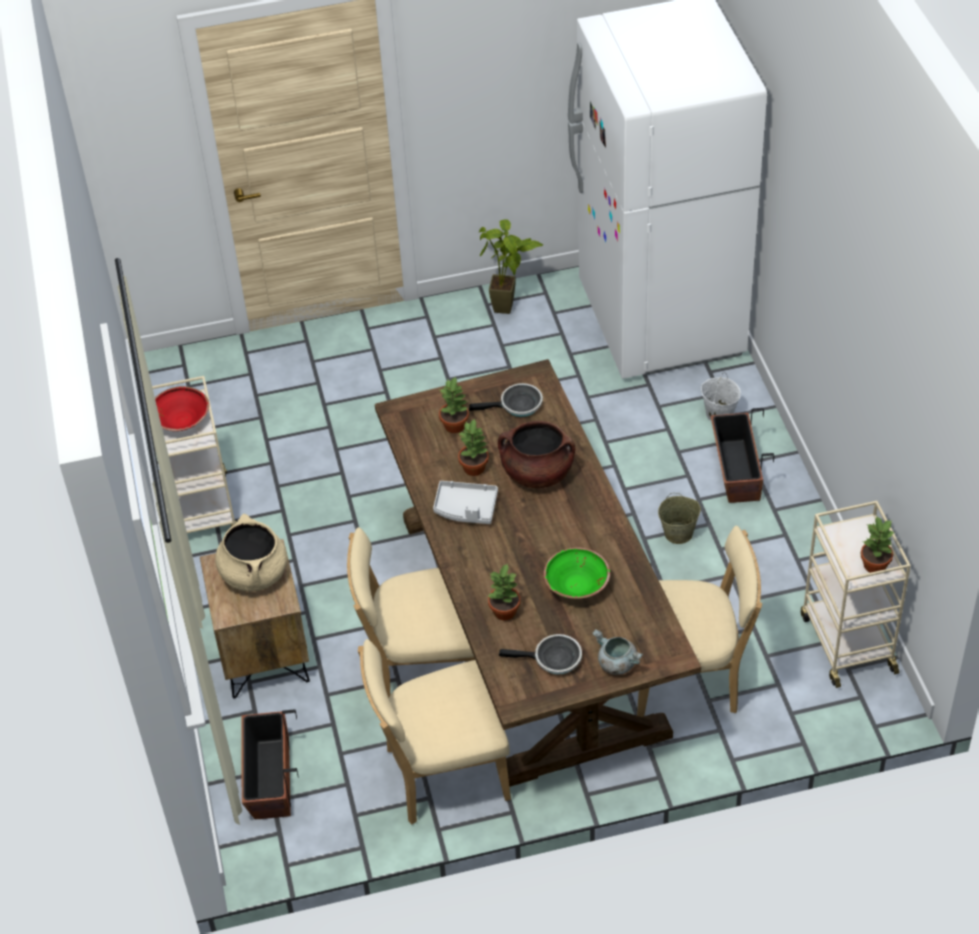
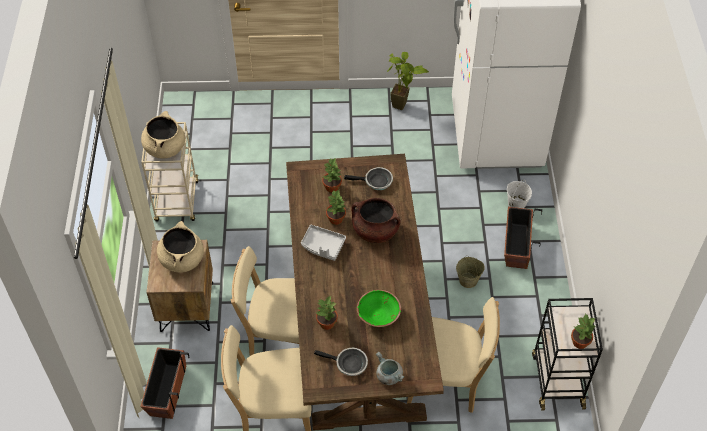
camera: 10 degrees right, 5 degrees up
red bowl [155,386,209,431] -> beige cooking pot [141,111,185,159]
beige cart [801,501,911,688] -> black cart [532,298,603,410]

